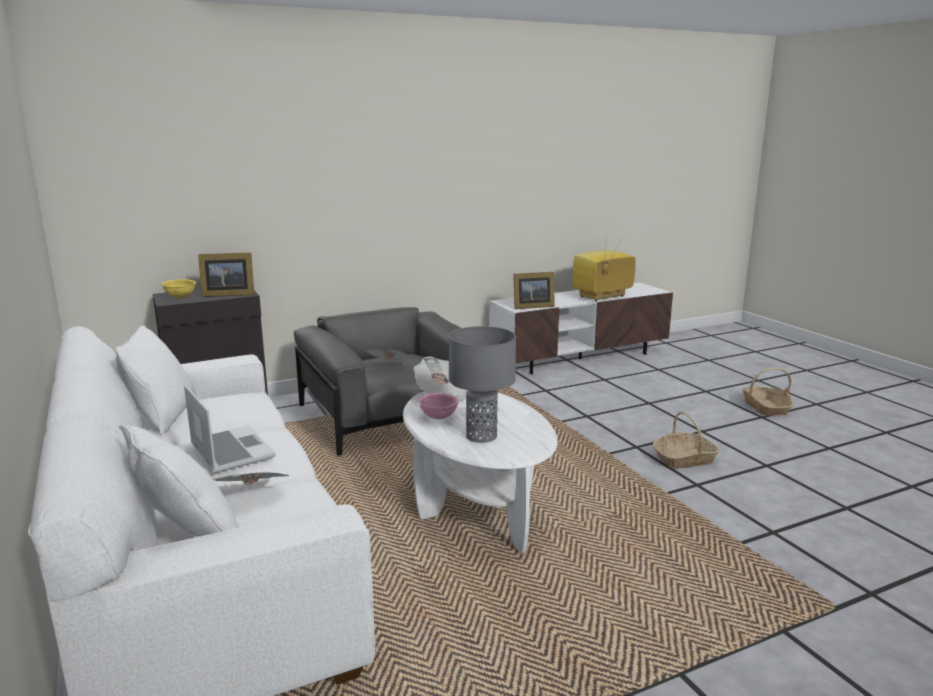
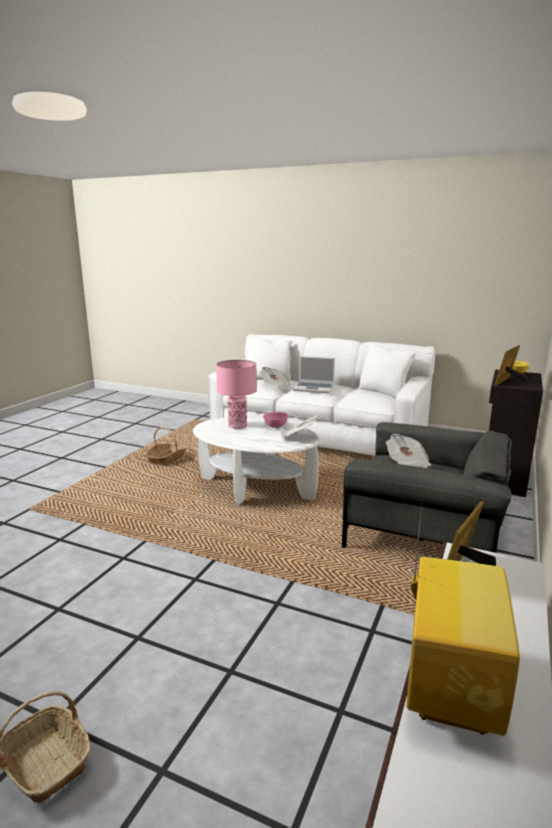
camera: 140 degrees right, 0 degrees up
grey table lamp [449,326,516,443] -> pink table lamp [216,360,257,429]
basket [653,411,720,469] -> basket moved to [145,427,187,466]

